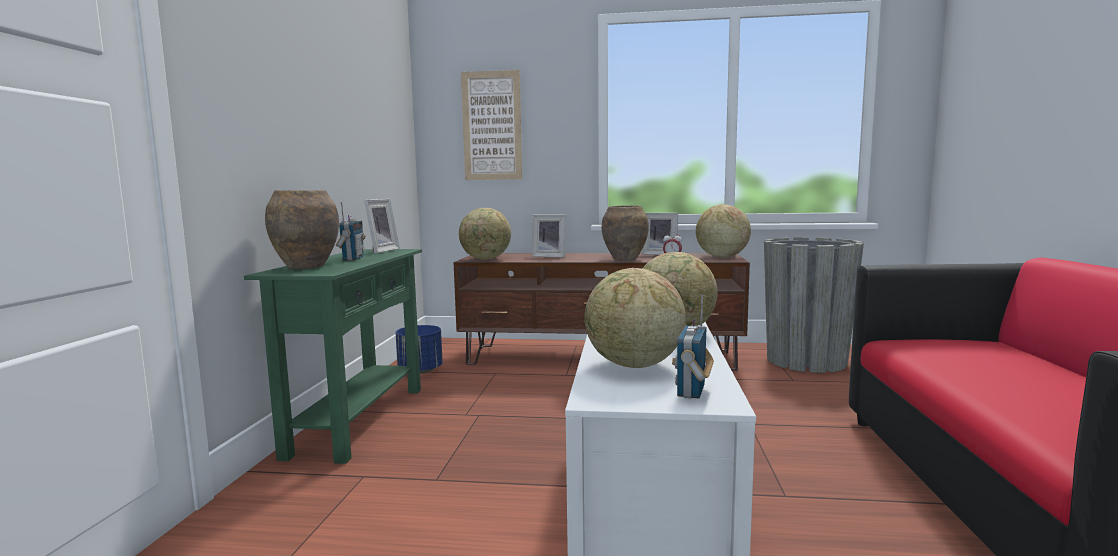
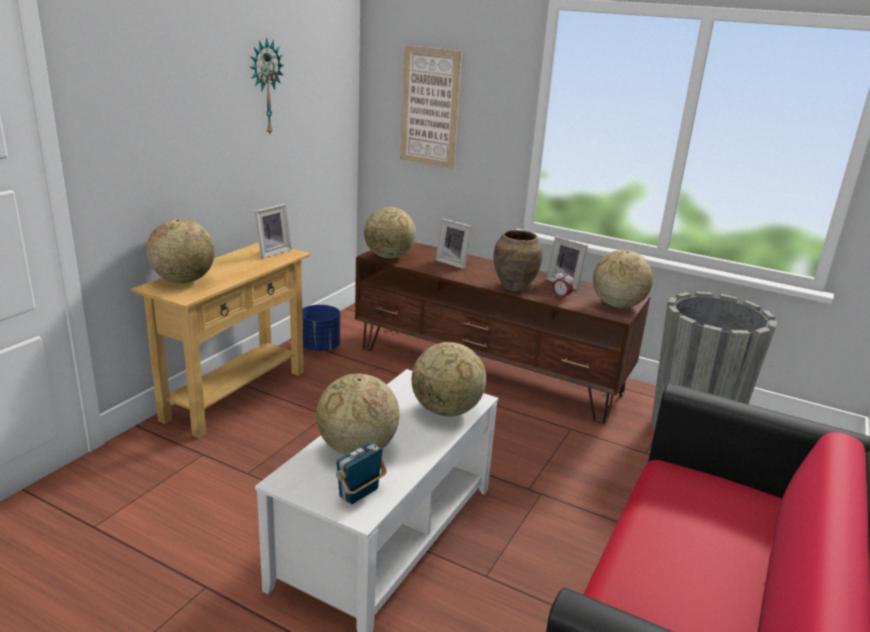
camera: 20 degrees right, 15 degrees up
green console table [244,249,422,464] -> beige console table [131,242,311,438]
brown vase [265,190,339,269] -> globe [146,219,215,283]
radio [336,201,366,260] -> none
none -> wall clock [249,38,284,134]

